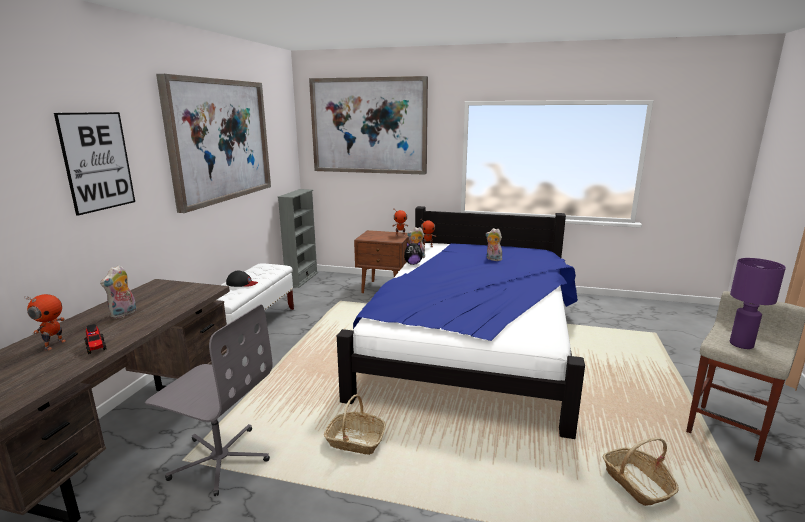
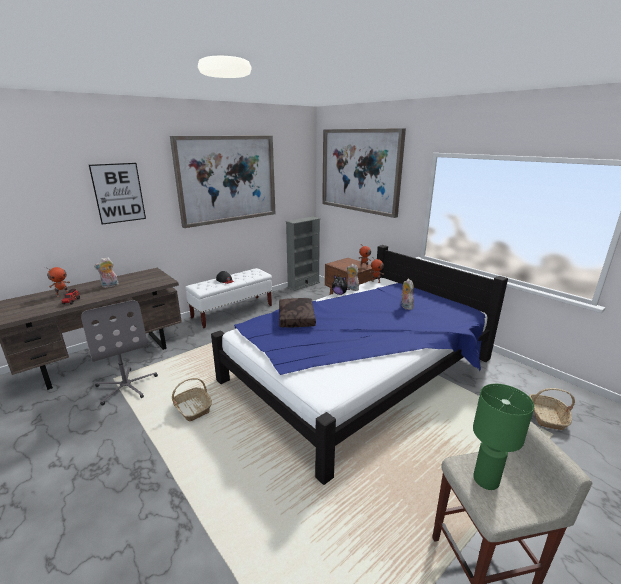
camera: 35 degrees right, 5 degrees up
basket [602,437,679,506] -> basket moved to [529,388,575,430]
purple table lamp [730,258,786,349] -> green table lamp [473,384,534,490]
none -> brown pillow [279,298,316,328]

